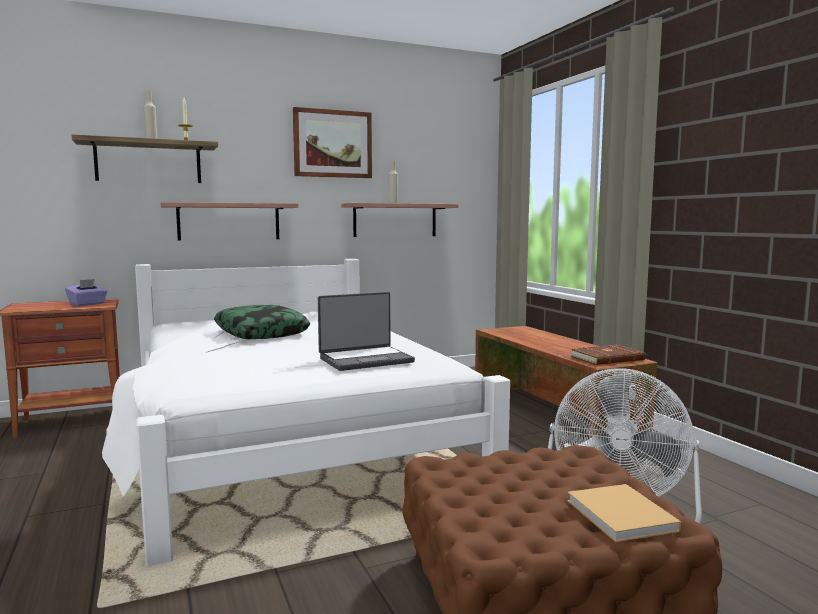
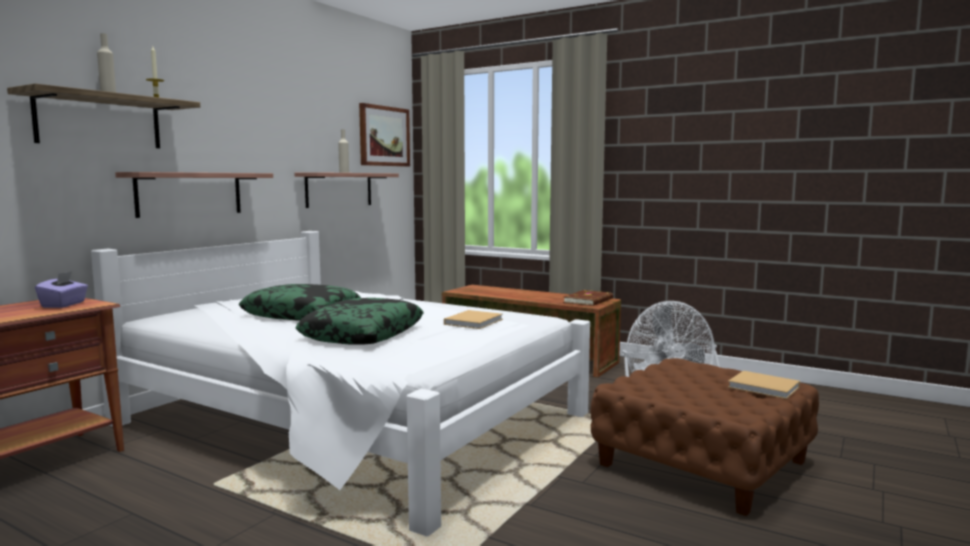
camera: 35 degrees left, 0 degrees up
picture [293,107,372,178] -> picture moved to [359,103,410,167]
laptop [318,292,415,371] -> beige book [444,310,503,329]
none -> pillow [295,298,424,345]

